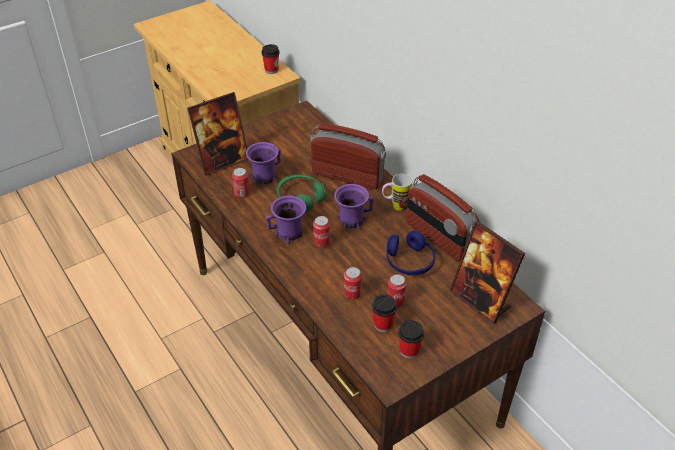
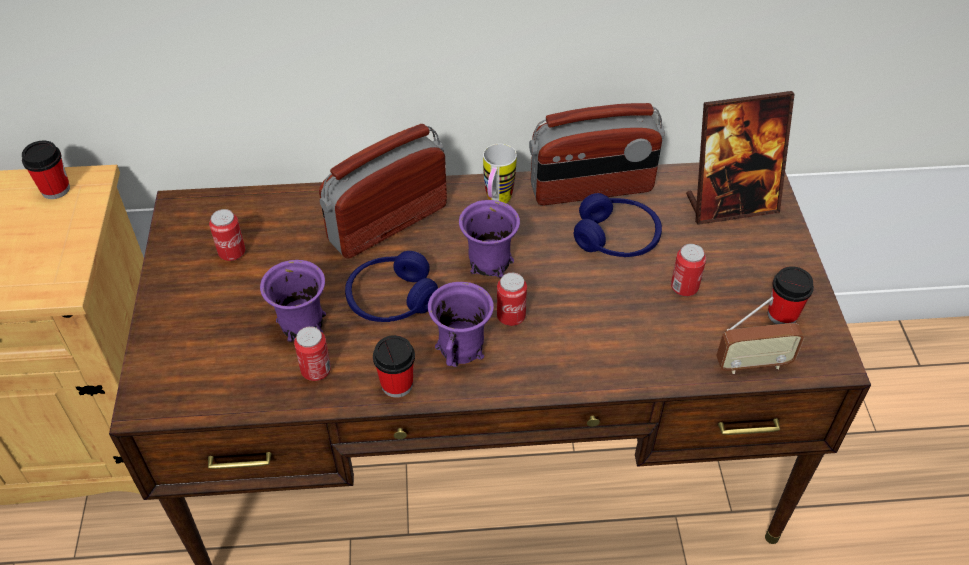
camera: 60 degrees left, 5 degrees up
picture frame [187,92,249,176] -> none
green headphones [277,175,326,213] -> blue headphones [345,251,438,322]
can [344,267,362,300] -> can moved to [209,209,245,261]
cup [372,294,397,332] -> cup moved to [373,335,415,398]
none -> radio [716,297,804,374]

